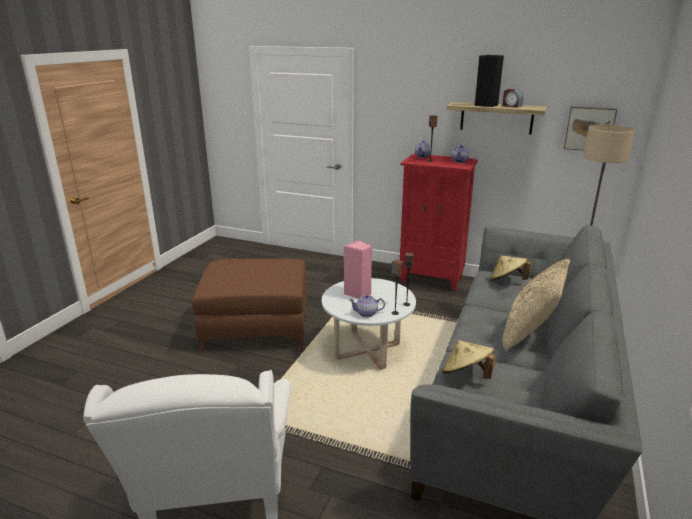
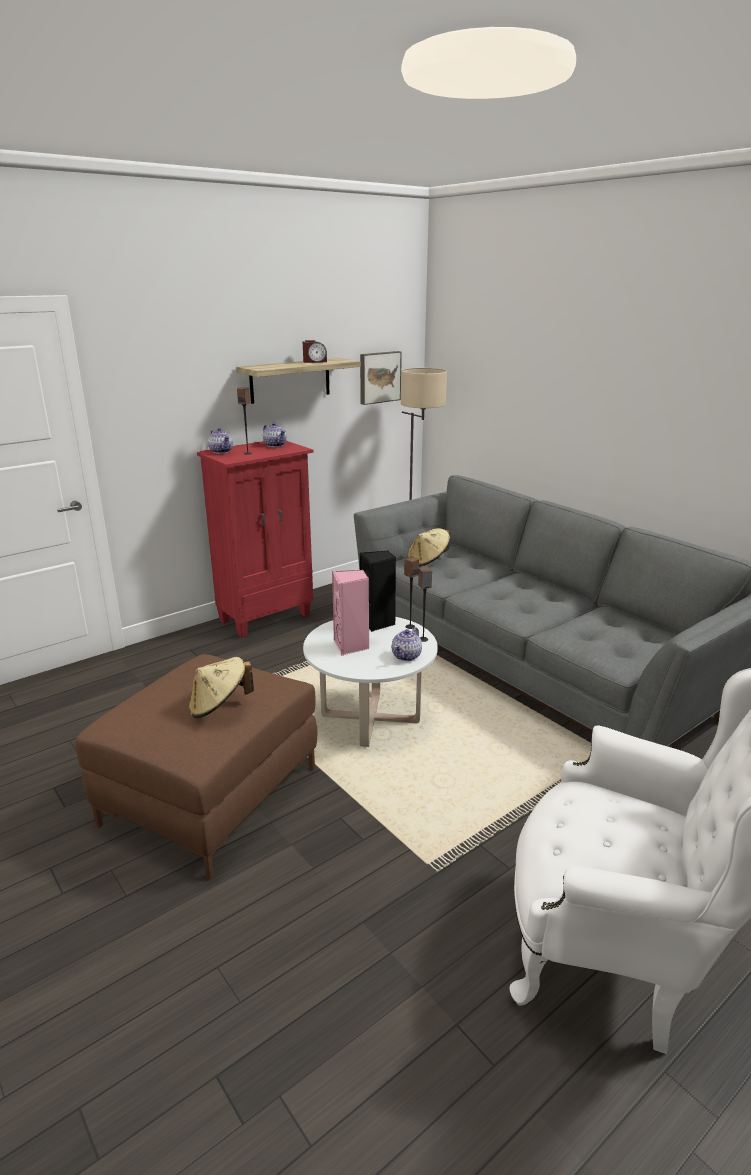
camera: 60 degrees left, 0 degrees up
beige hat [442,340,495,379] -> beige hat moved to [189,657,254,718]
black speaker [475,55,504,107] -> black speaker moved to [360,551,396,632]
beige pillow [502,259,570,351] -> none

